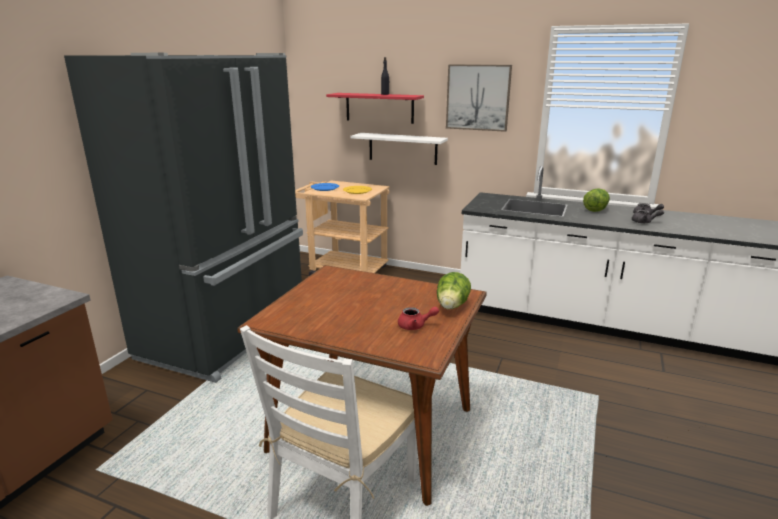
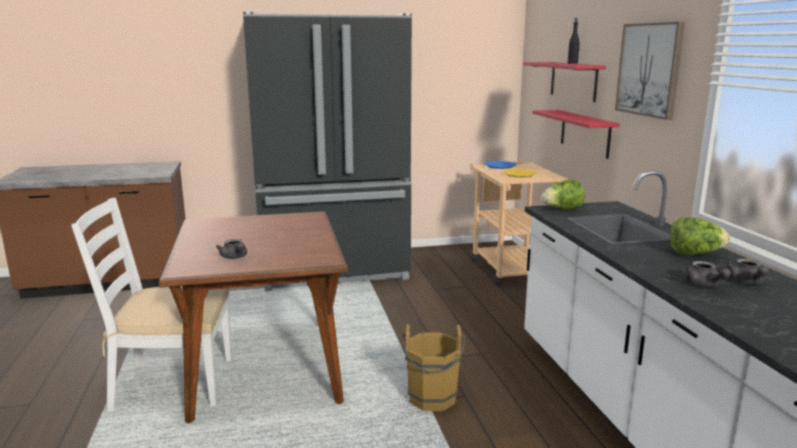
camera: 55 degrees right, 5 degrees down
white shelf [351,133,448,165] -> red shelf [532,110,620,159]
red teapot [398,307,439,330] -> grey teapot [216,239,247,259]
lettuce [437,272,471,309] -> lettuce moved to [541,179,585,210]
none -> brown bucket [402,324,465,412]

